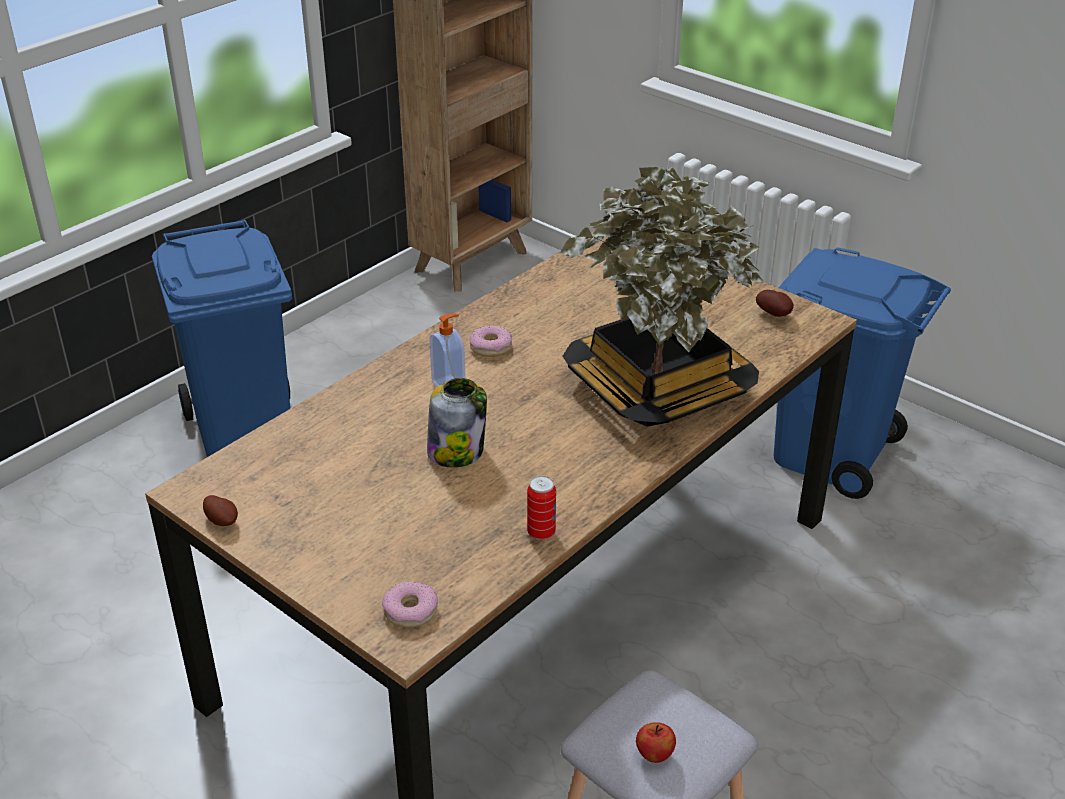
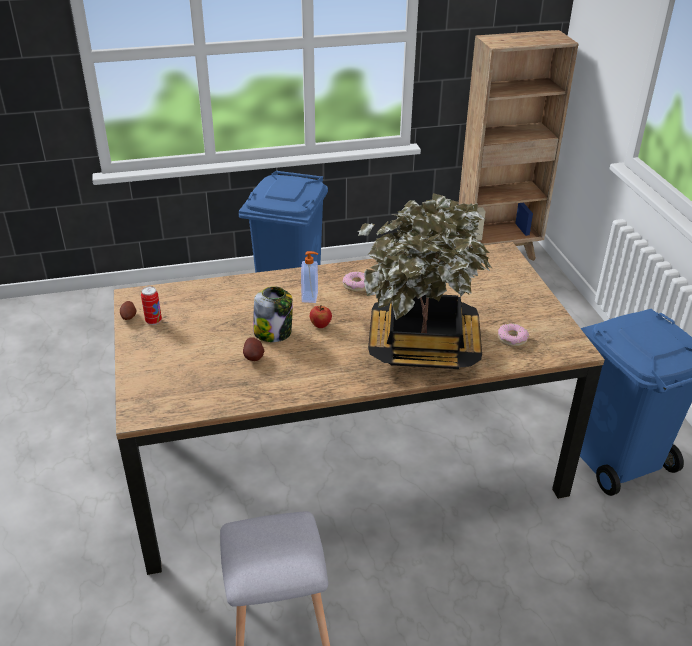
camera: 35 degrees right, 0 degrees up
donut [382,581,438,628] -> donut moved to [498,324,529,347]
can [527,476,556,540] -> can moved to [141,286,162,325]
apple [636,722,676,763] -> apple moved to [310,305,332,328]
potato [756,290,794,317] -> potato moved to [243,337,265,361]

